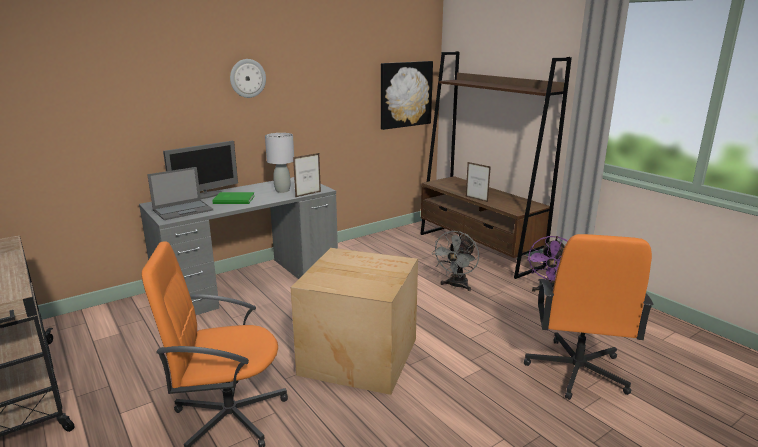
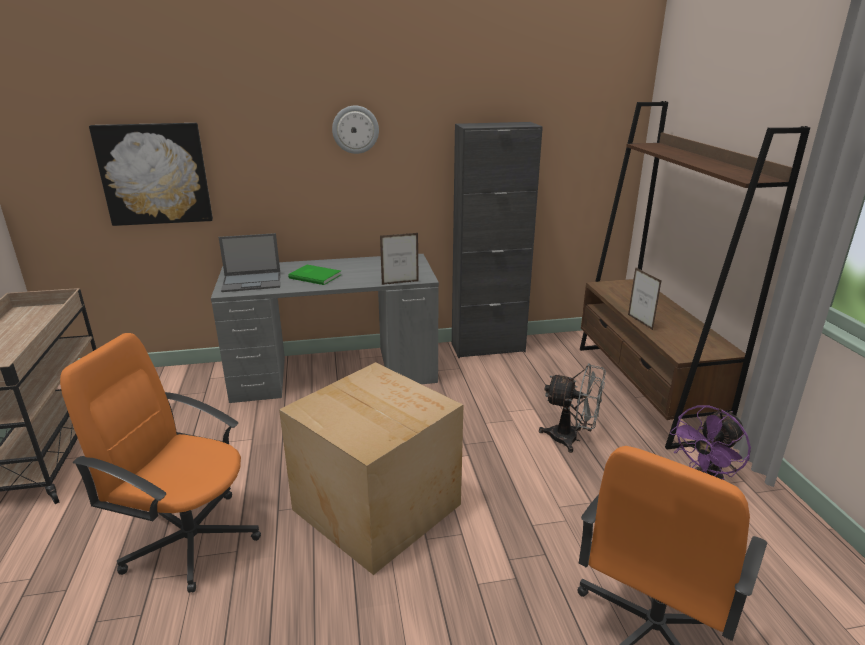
camera: 25 degrees right, 5 degrees up
monitor [163,141,238,199] -> none
grey table lamp [265,133,294,193] -> none
picture [381,61,433,130] -> picture moved to [89,123,213,226]
grey fan [431,231,479,291] -> grey fan turned 120 degrees counterclockwise [539,363,606,453]
none -> black cabinet [452,122,543,358]

